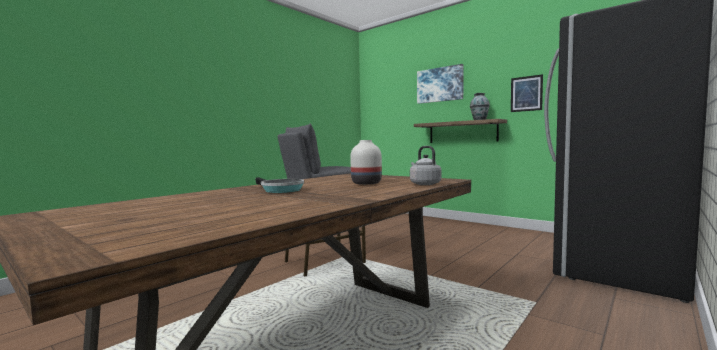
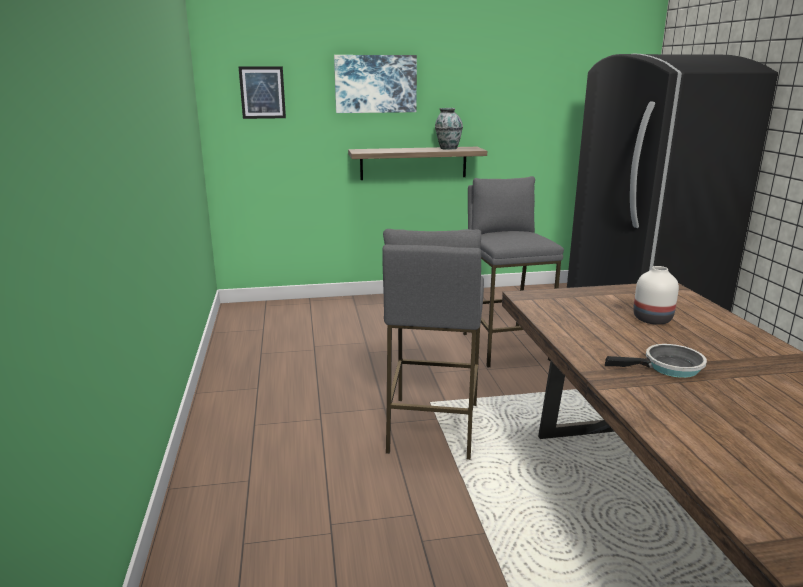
camera: 50 degrees left, 15 degrees up
grey kettle [410,146,441,185] -> none
picture [511,74,543,112] -> picture moved to [238,66,286,119]
none -> grey stool [463,176,564,367]

